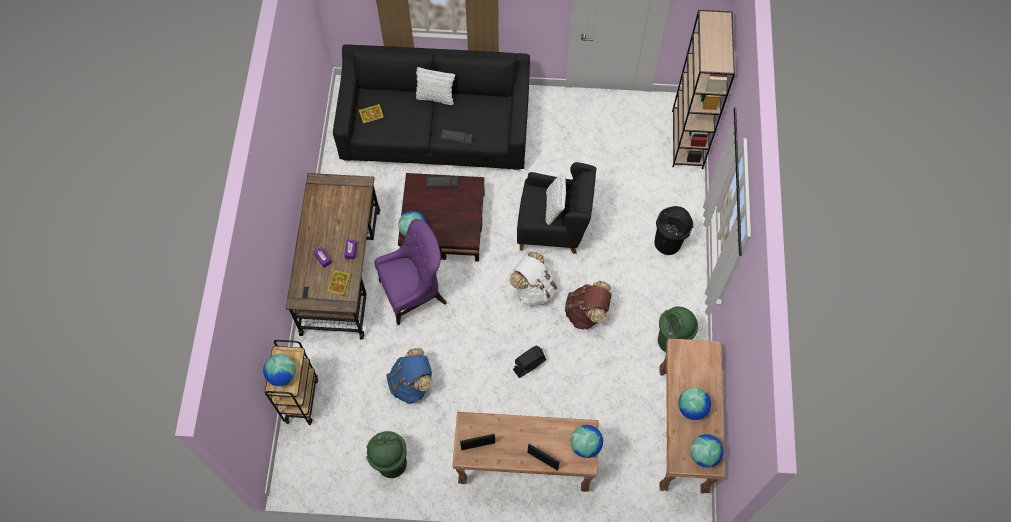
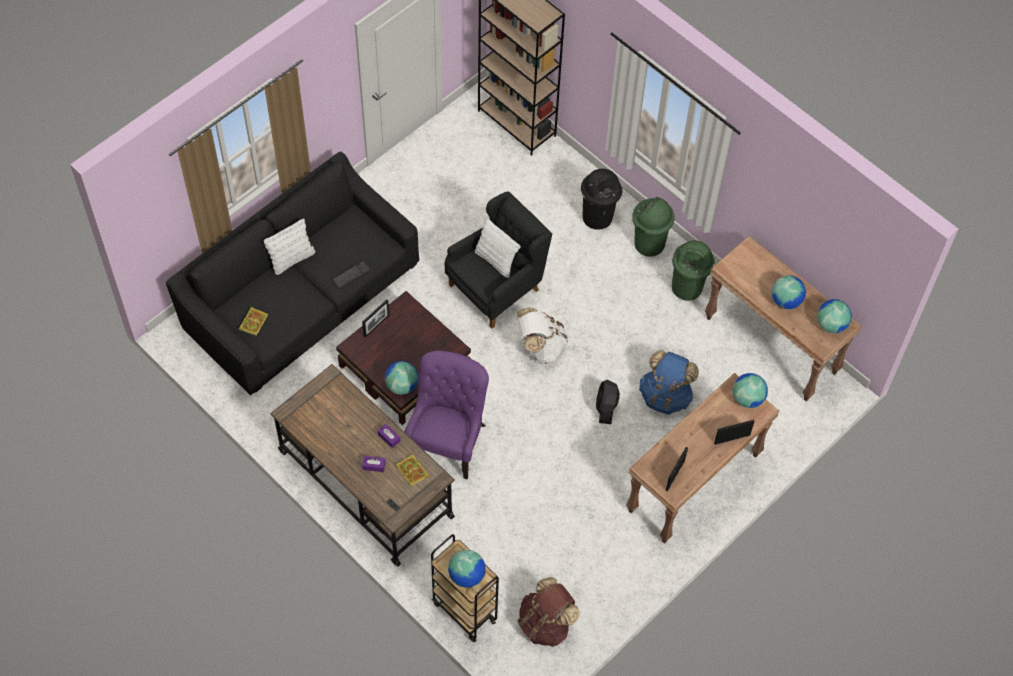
camera: 50 degrees left, 5 degrees down
green trash can [366,431,407,478] -> green trash can moved to [632,197,675,257]
blue backpack [386,348,433,404] -> blue backpack moved to [639,350,699,415]
keyboard [427,176,459,187] -> picture frame [362,300,389,337]
brown backpack [565,281,612,330] -> brown backpack moved to [517,577,580,647]

